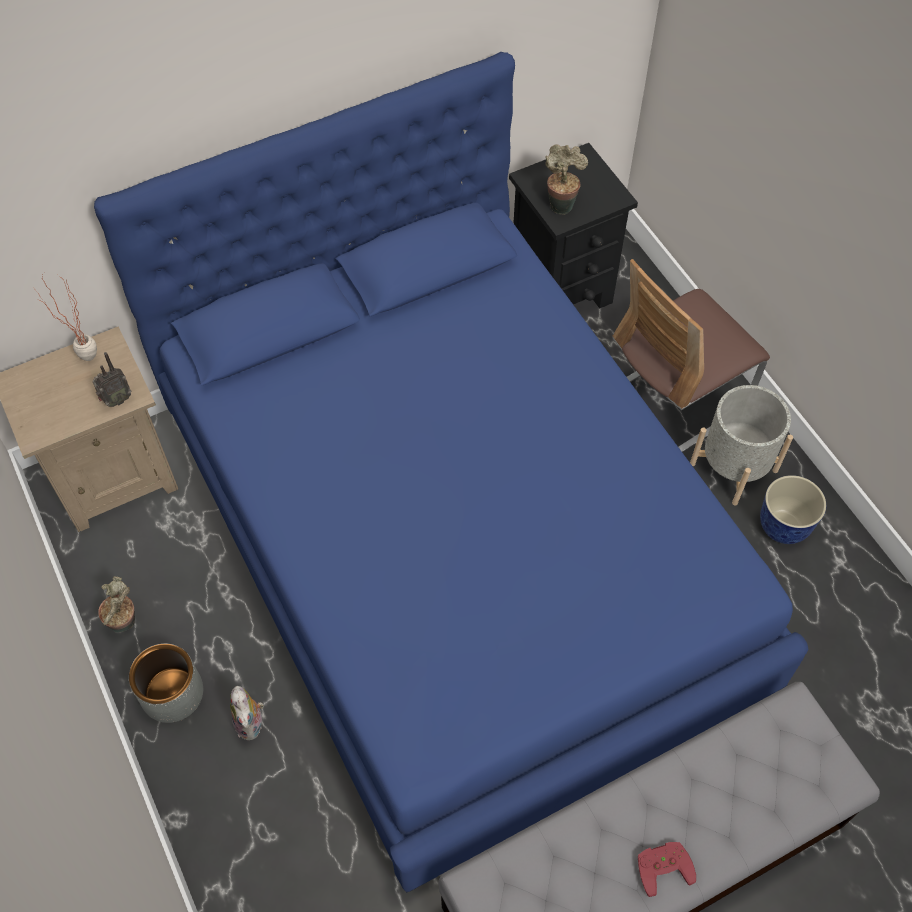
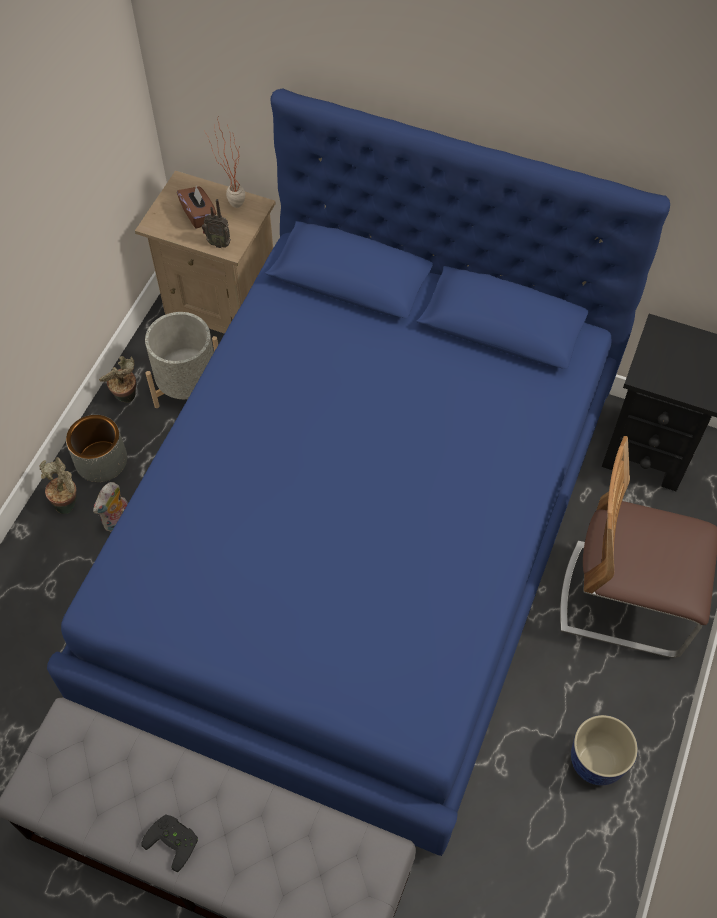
camera: 50 degrees right, 0 degrees up
potted plant [545,144,588,215] -> potted plant moved to [39,457,76,514]
red game controller [638,842,696,897] -> black game controller [141,814,198,872]
grey planter [690,385,793,505] -> grey planter moved to [145,312,218,408]
none -> brown tissue box [177,186,216,229]

